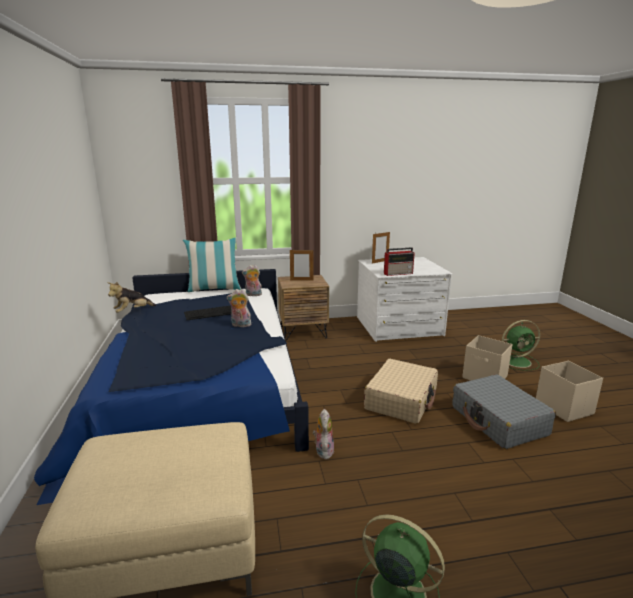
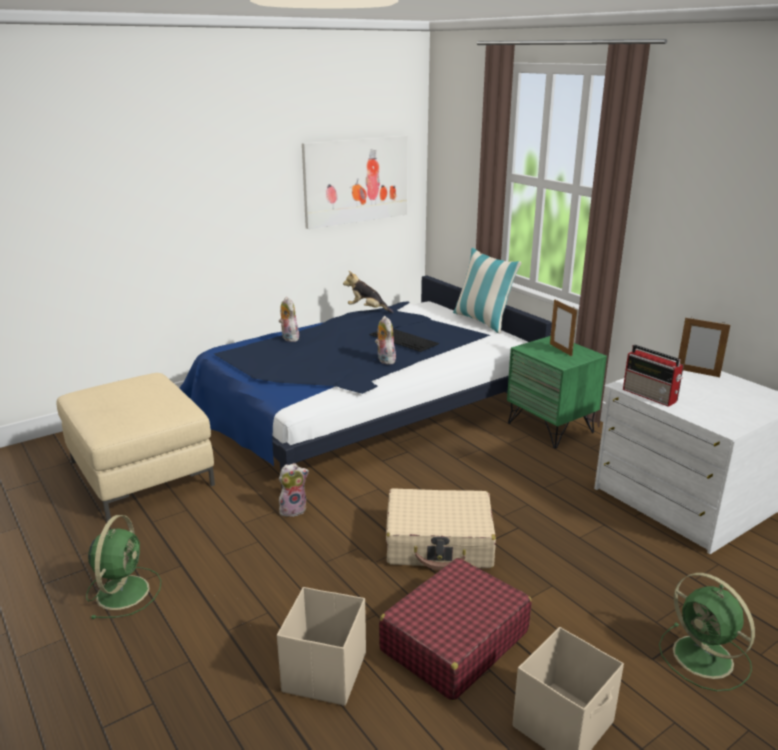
camera: 65 degrees right, 5 degrees up
plush toy [242,265,262,296] -> plush toy moved to [279,297,299,342]
brown nightstand [278,275,329,341] -> green nightstand [507,336,607,449]
grey suitcase [453,375,556,449] -> red suitcase [379,558,532,701]
beige storage box [462,335,513,381] -> beige storage box moved to [277,587,366,706]
none -> picture [302,135,408,229]

